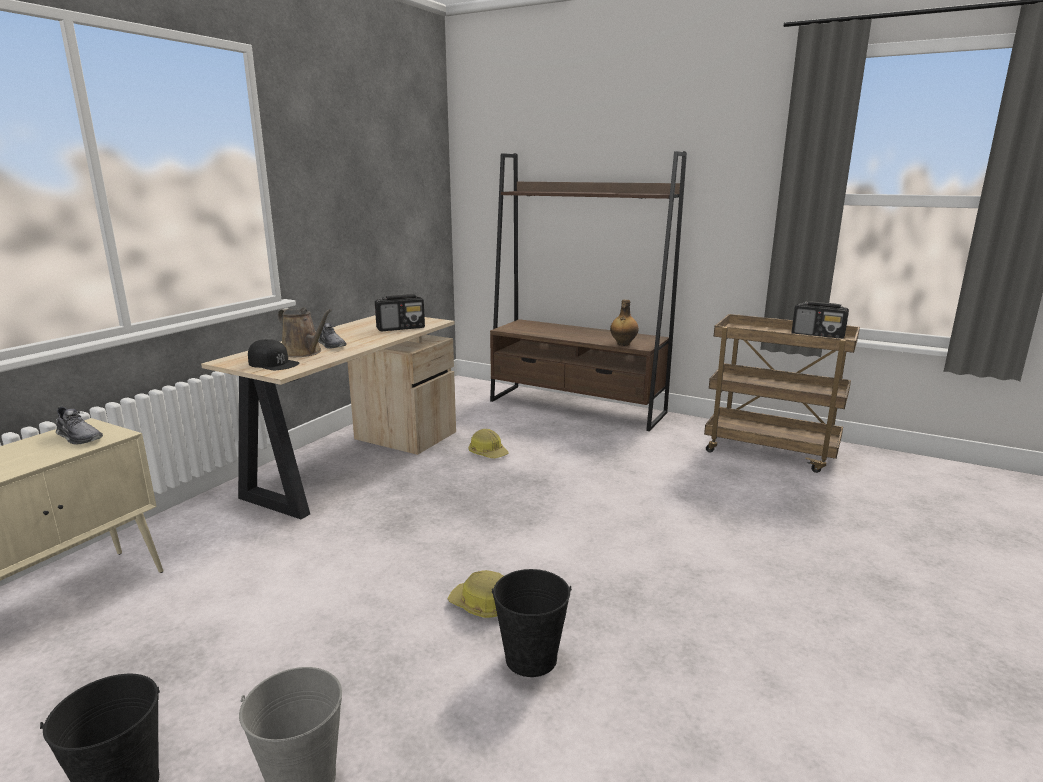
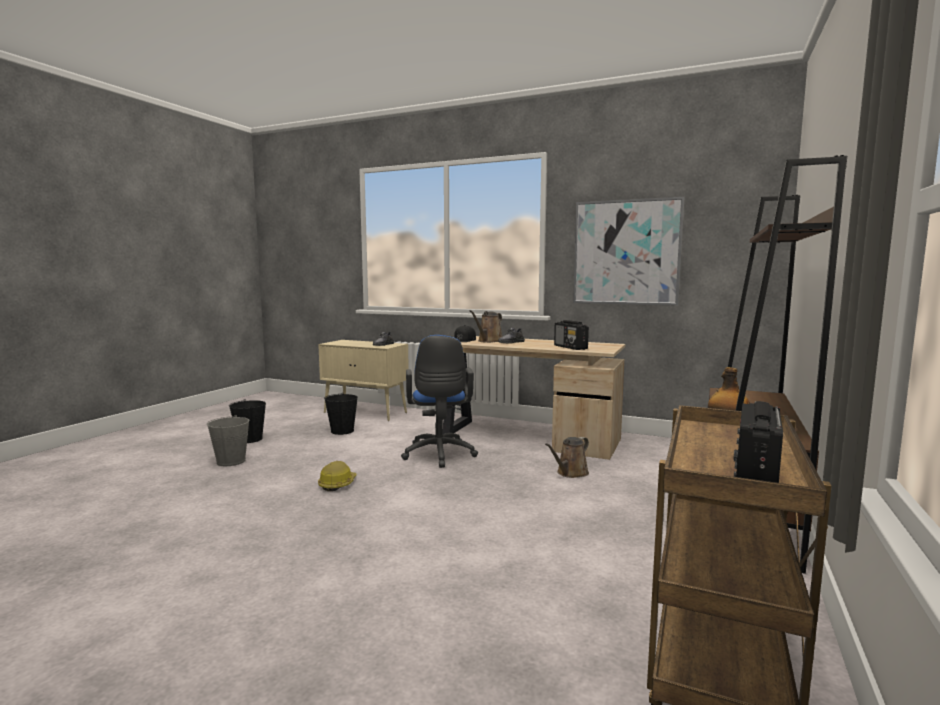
camera: 85 degrees right, 10 degrees down
hard hat [468,429,509,458] -> brown watering can [545,437,589,478]
black bucket [492,569,572,677] -> black bucket moved to [324,393,358,435]
none -> blue office chair [401,335,478,468]
none -> picture [573,197,684,306]

